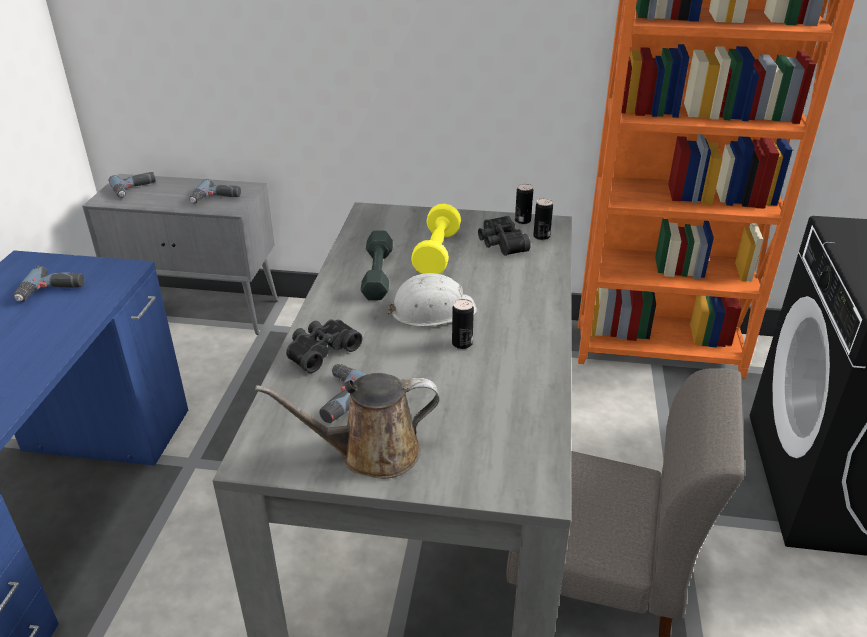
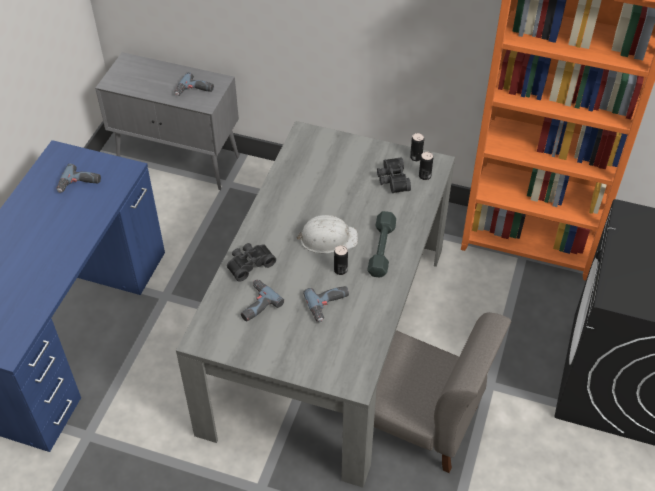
camera: 10 degrees right, 15 degrees up
power drill [109,172,156,198] -> power drill moved to [303,286,349,322]
brown watering can [255,373,440,479] -> none
grey dumbbell [361,231,393,301] -> grey dumbbell moved to [367,211,396,277]
yellow dumbbell [411,204,461,274] -> none

